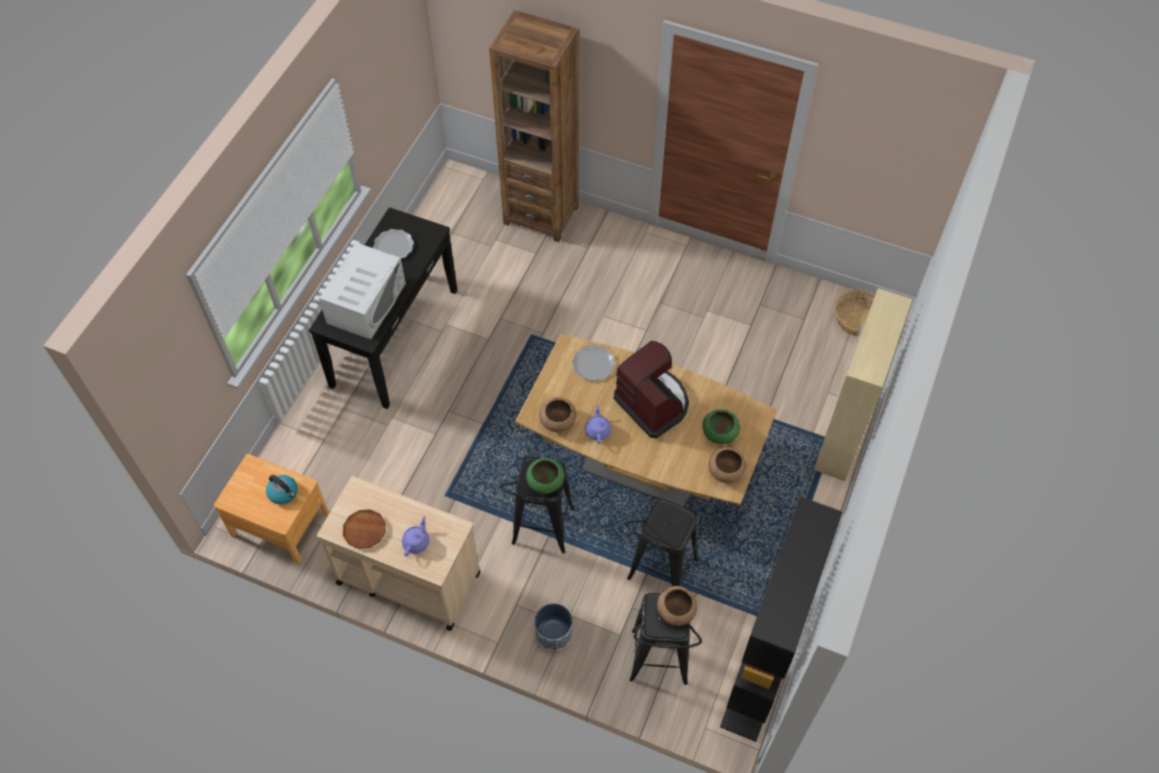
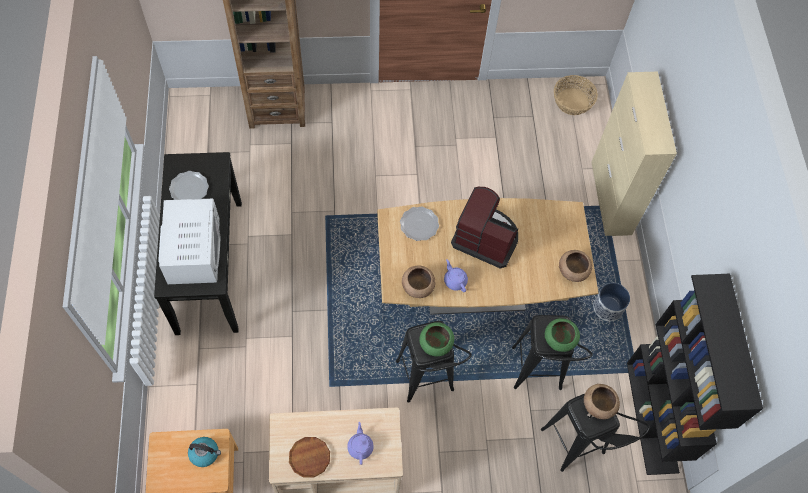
camera: 30 degrees left, 5 degrees up
planter [534,603,573,651] -> planter moved to [593,283,630,321]
green bowl [703,409,740,444] -> green bowl moved to [545,318,580,352]

